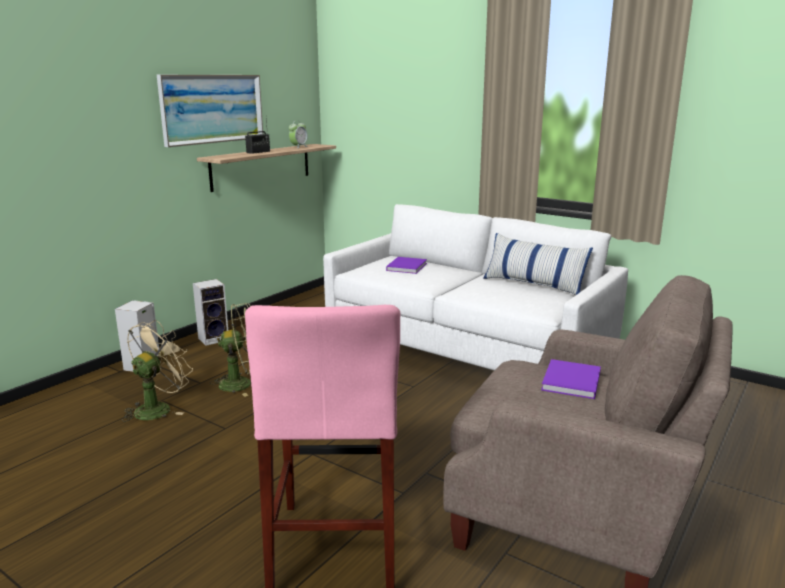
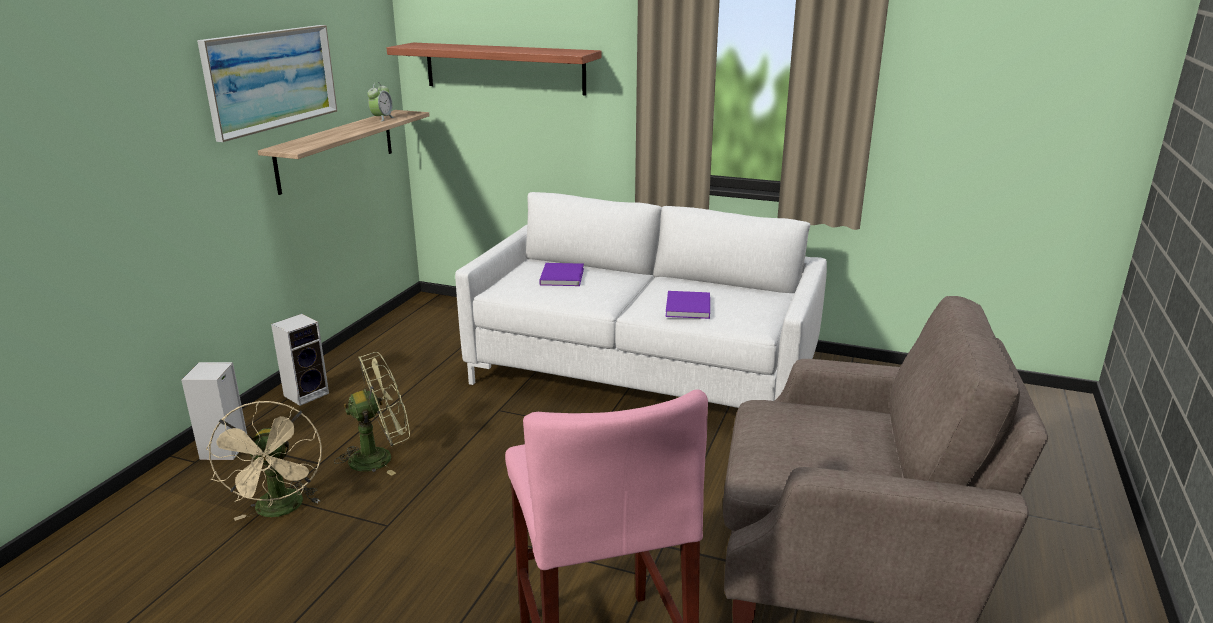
camera: 15 degrees left, 5 degrees up
beige fan [122,320,193,422] -> beige fan turned 150 degrees clockwise [206,401,322,521]
radio [245,118,270,154] -> none
pillow [483,233,593,295] -> none
purple book [541,359,601,399] -> purple book moved to [666,291,710,319]
none -> shelf [387,42,601,95]

